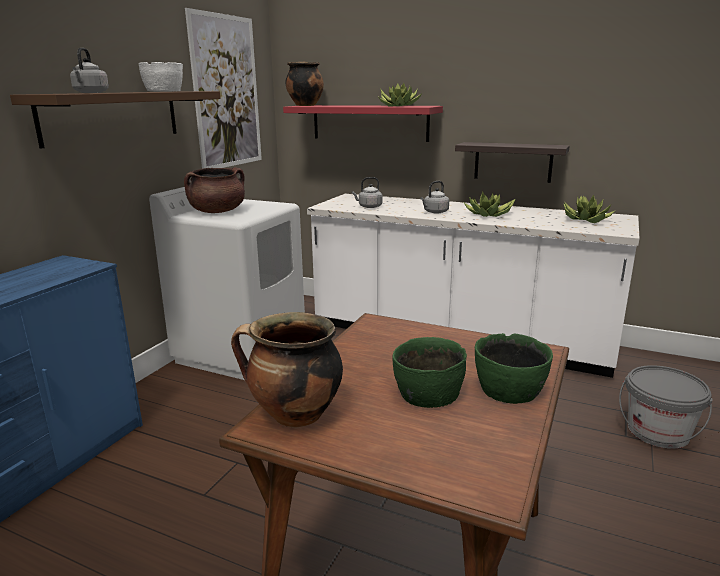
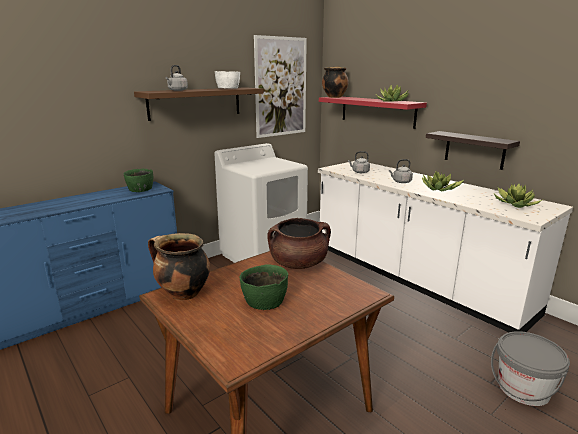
camera: 25 degrees right, 0 degrees up
brown cooking pot [184,167,245,213] -> brown cooking pot moved to [267,218,331,269]
green bowl [475,333,553,404] -> green bowl moved to [123,169,153,192]

